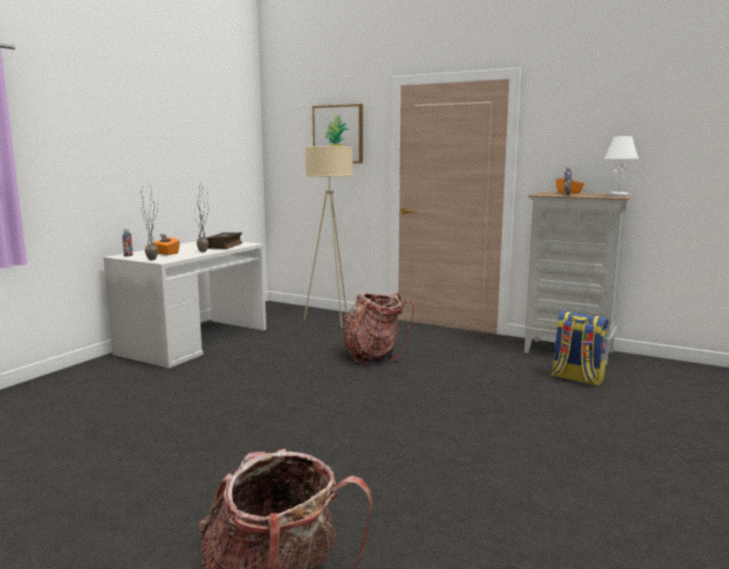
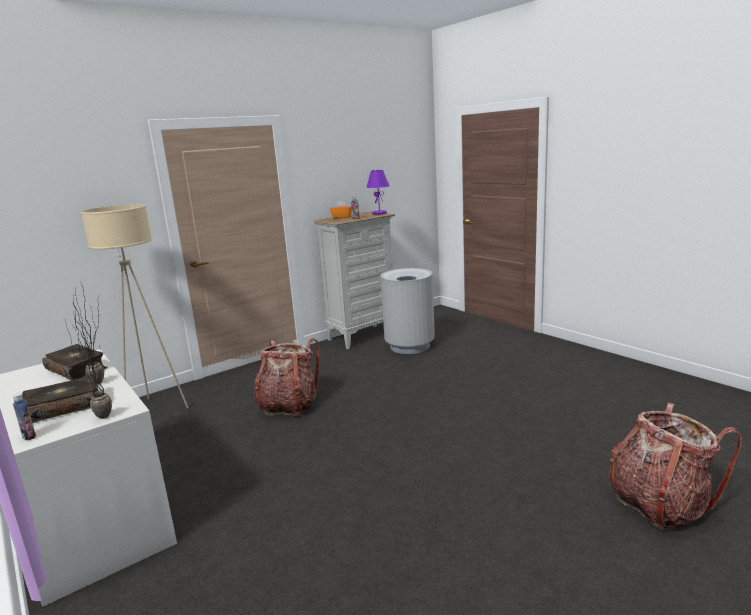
camera: 65 degrees left, 5 degrees up
orange tissue box [153,234,180,255] -> book [22,375,100,423]
picture [312,104,363,163] -> none
backpack [552,311,609,386] -> grey trash can [380,268,435,354]
white table lamp [604,136,639,196] -> purple table lamp [366,170,390,214]

